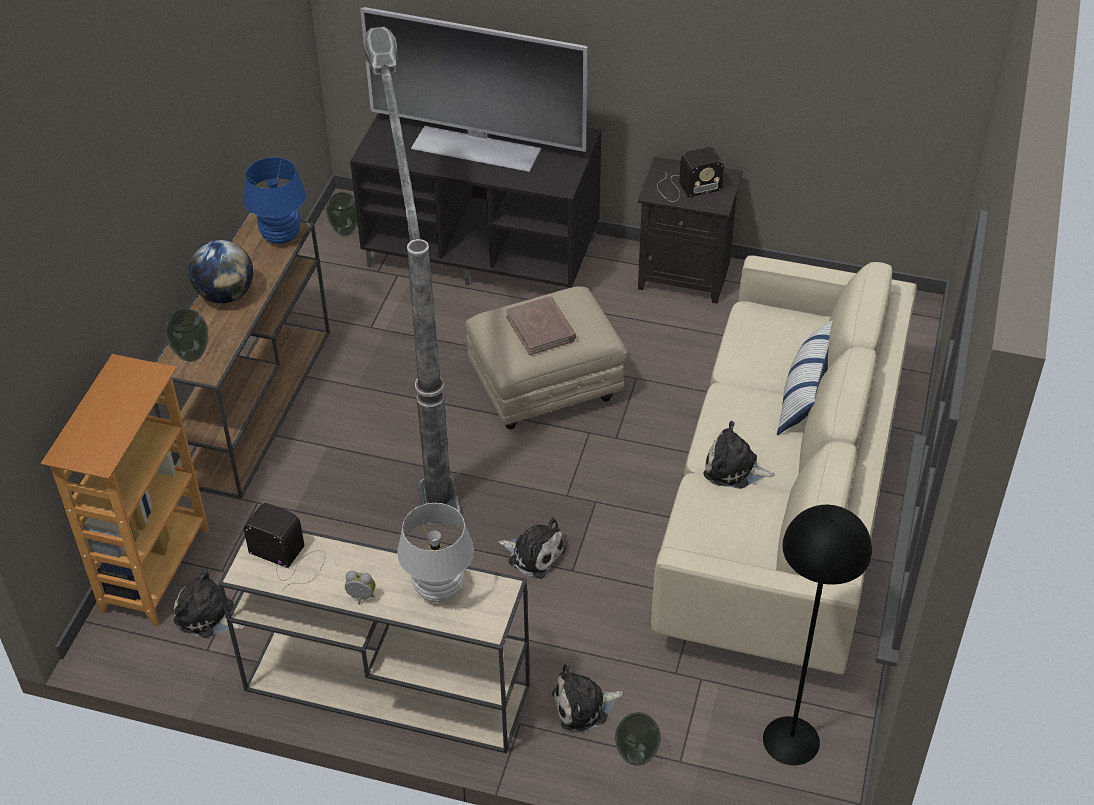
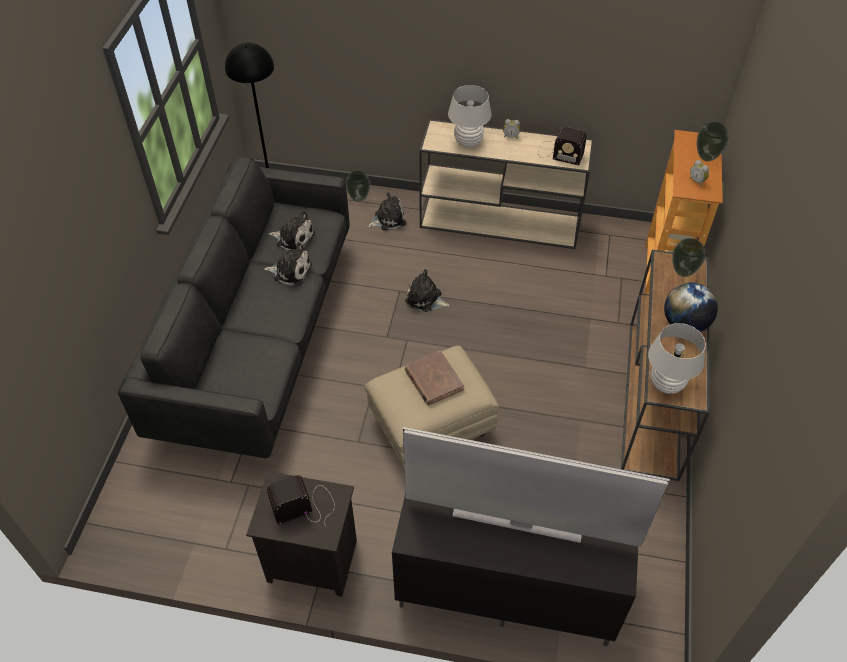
camera: 175 degrees right, 5 degrees up
plush toy [174,570,244,638] -> plush toy moved to [269,211,315,250]
blue table lamp [244,157,306,244] -> white table lamp [648,323,706,394]
vase [326,192,358,236] -> vase moved to [697,122,729,162]
floor lamp [363,27,460,525] -> none
beige sofa [651,255,917,675] -> black sofa [118,157,350,458]
pillow [777,321,832,435] -> none
none -> alarm clock [690,160,709,187]

